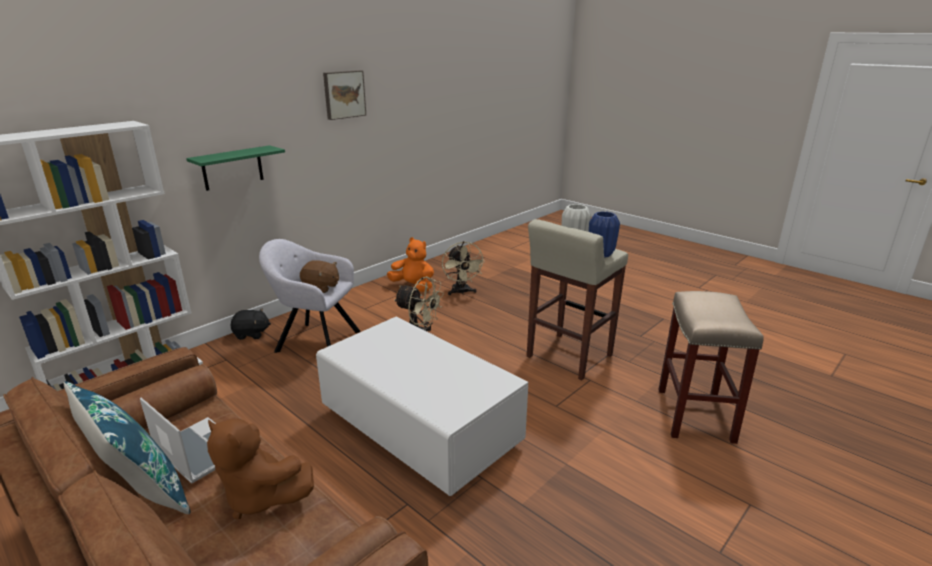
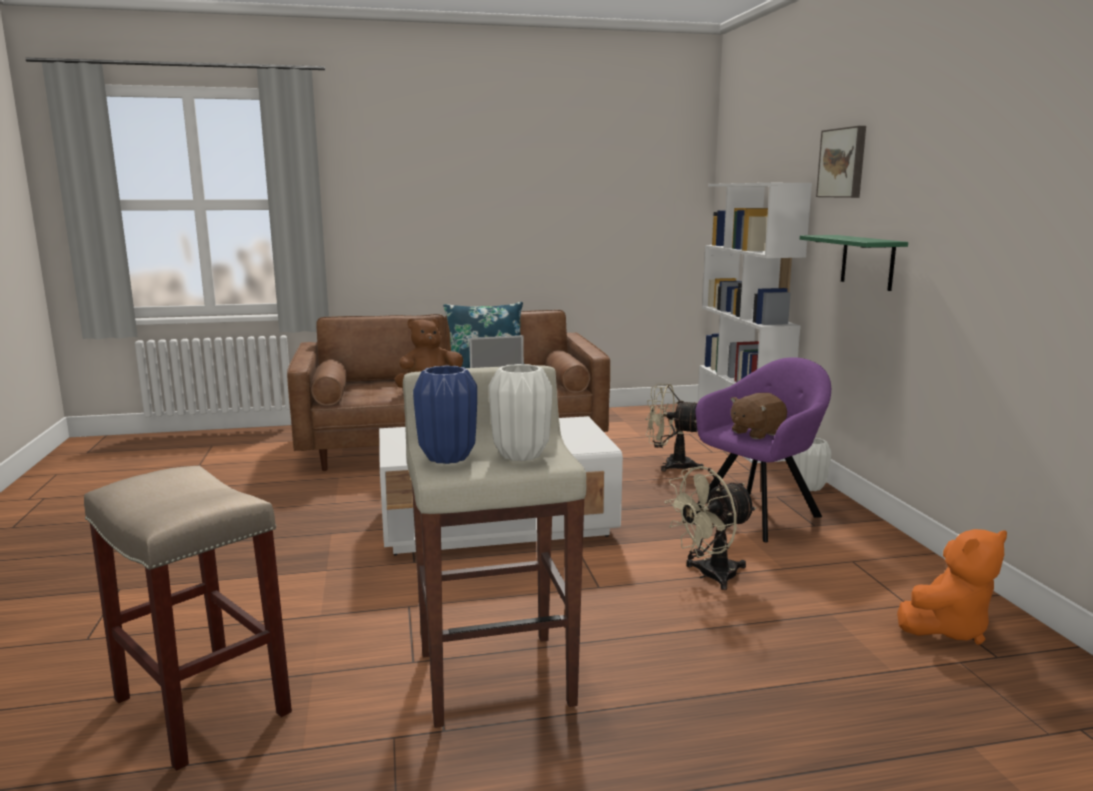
camera: 125 degrees right, 10 degrees down
black plush toy [231,308,271,340] -> white vase [795,438,831,491]
grey armchair [259,239,361,353] -> purple armchair [695,357,831,542]
picture [323,70,366,120] -> picture moved to [816,126,866,198]
beige fan [442,241,485,295] -> beige fan moved to [645,383,704,472]

